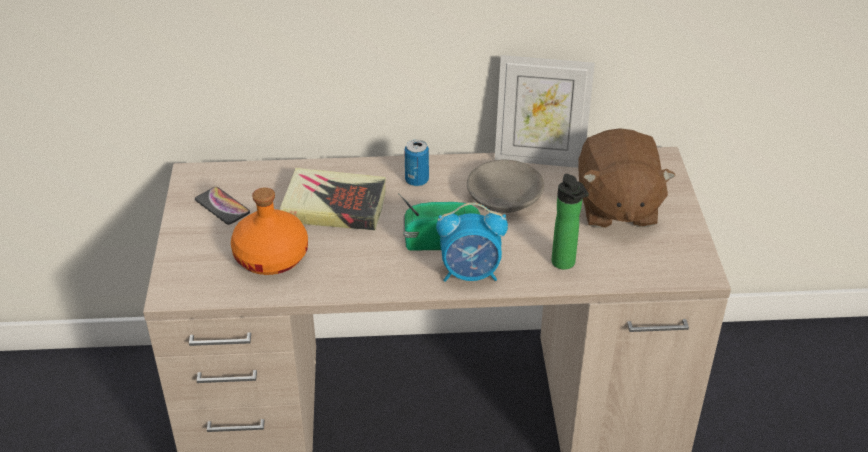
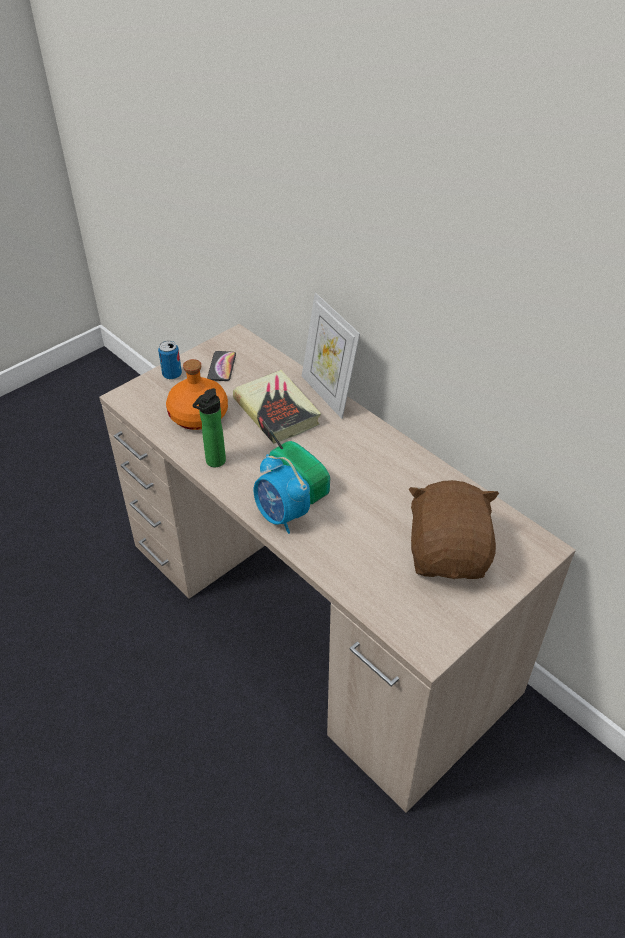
camera: 50 degrees right, 5 degrees up
can [405,139,429,186] -> can moved to [158,341,182,380]
grey bowl [467,160,544,213] -> none
picture frame [495,55,595,168] -> picture frame moved to [302,293,360,419]
bottle [551,174,589,270] -> bottle moved to [193,388,226,467]
brown plush toy [578,128,676,228] -> brown plush toy turned 135 degrees clockwise [409,480,499,579]

